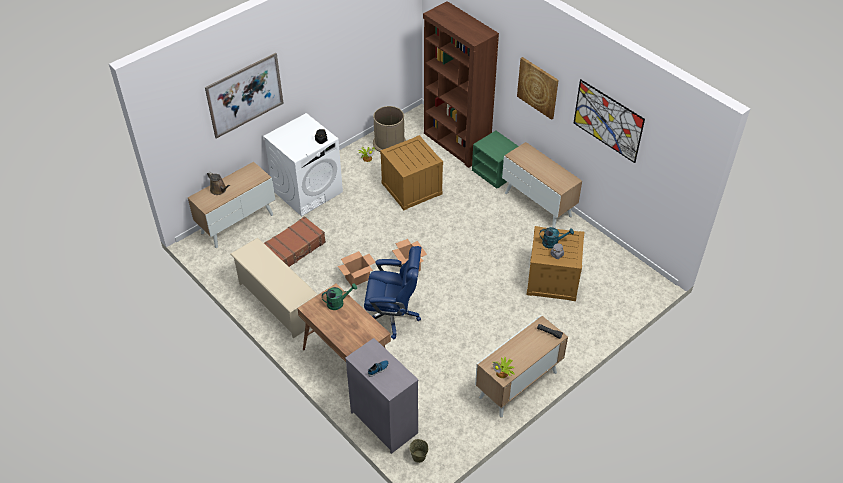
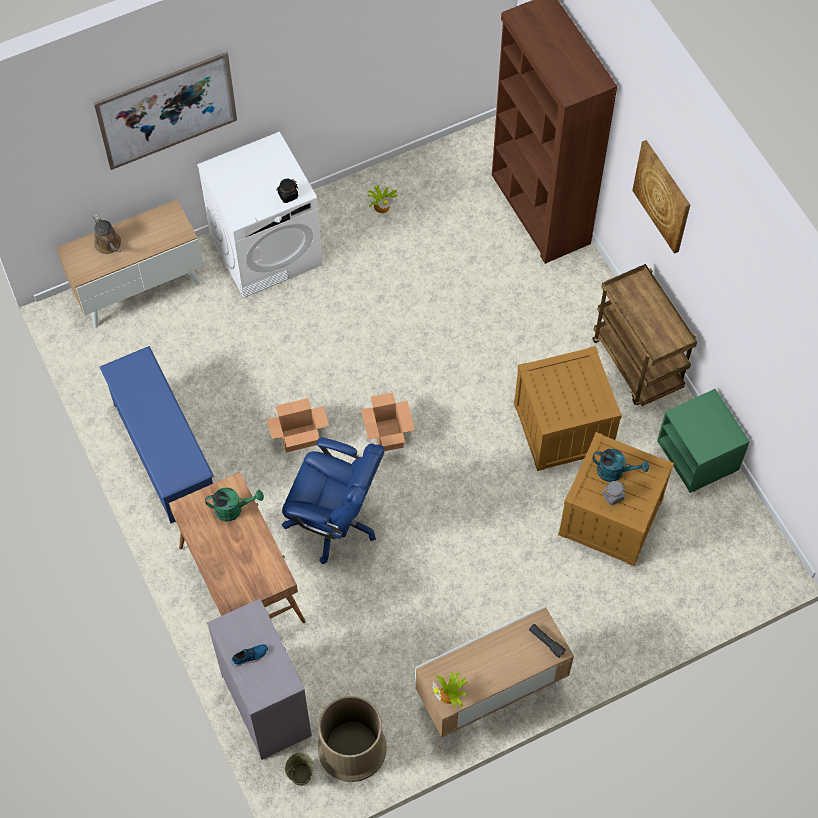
camera: 15 degrees right, 15 degrees up
beige shoe rack [231,238,318,338] -> blue shoe rack [100,346,214,523]
brown suitcase [264,216,326,267] -> none
brown trash can [373,106,406,152] -> brown trash can moved to [318,696,387,782]
crate [380,135,443,210] -> crate moved to [514,346,622,471]
green nightstand [472,131,518,189] -> green nightstand moved to [657,389,750,493]
cabinet [502,142,582,228] -> brown cart [592,264,697,406]
picture [574,79,645,163] -> none

